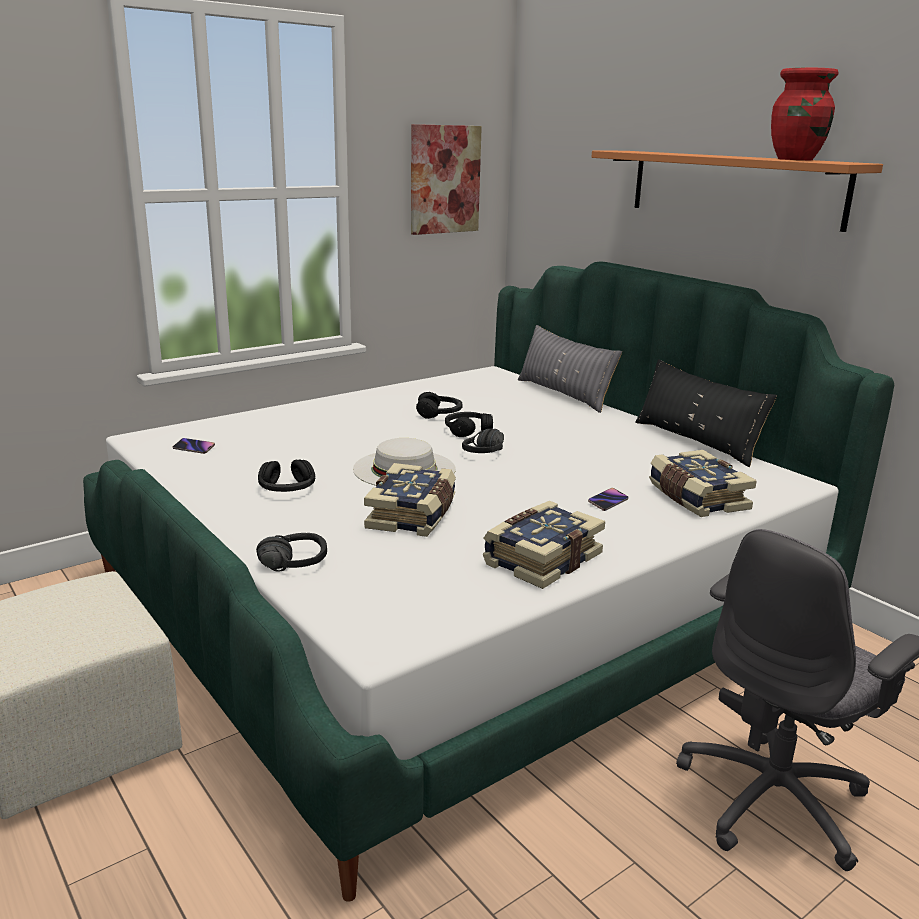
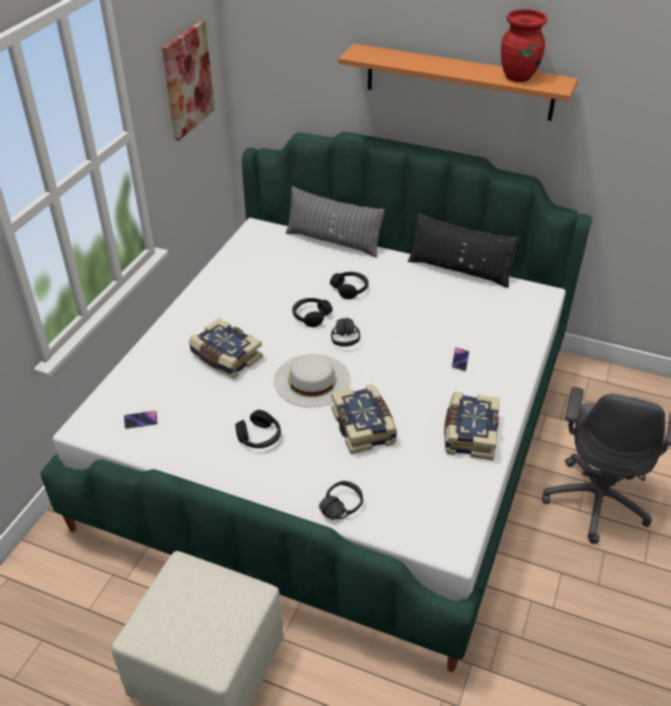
camera: 30 degrees left, 20 degrees up
black headphones [416,392,462,419] -> black headphones moved to [330,272,368,299]
book [649,450,757,517] -> book moved to [189,318,263,379]

